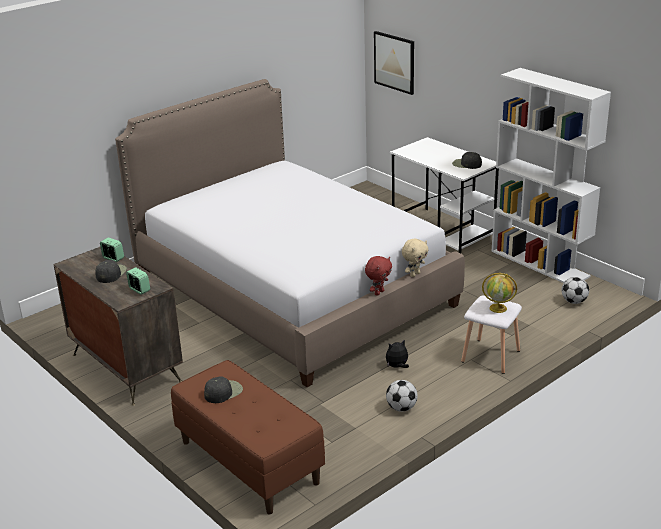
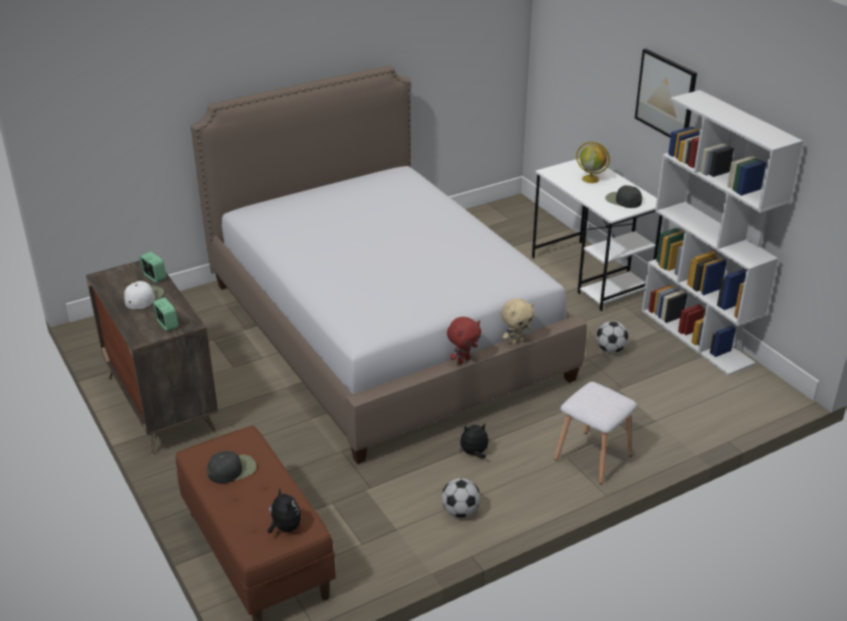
camera: 10 degrees right, 5 degrees up
black cap [95,260,127,283] -> white cap [124,281,164,309]
picture [374,31,414,95] -> picture moved to [635,49,697,138]
globe [482,273,517,313] -> globe moved to [576,142,610,183]
football [562,277,589,304] -> football moved to [596,321,629,353]
none -> plush toy [268,488,301,533]

